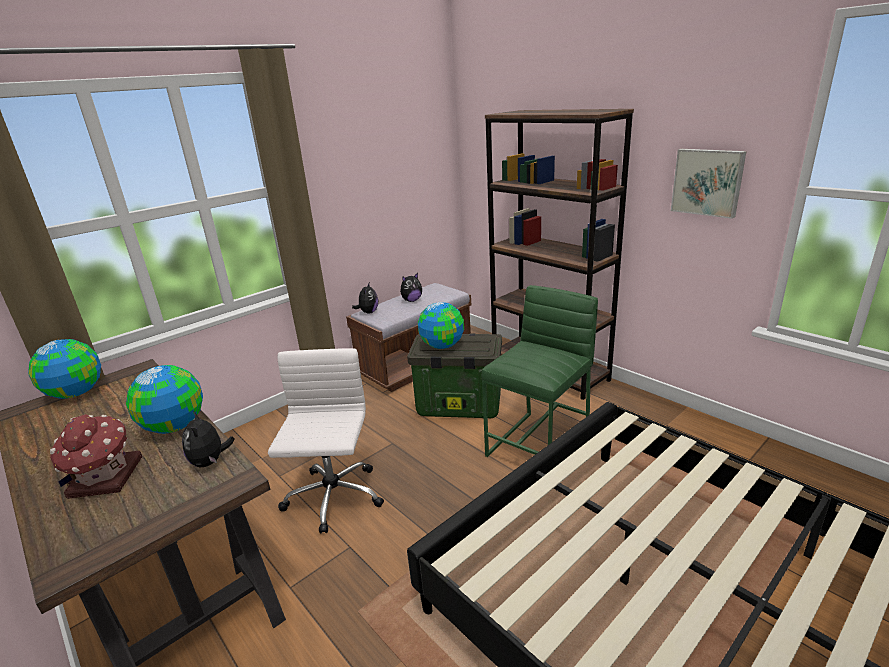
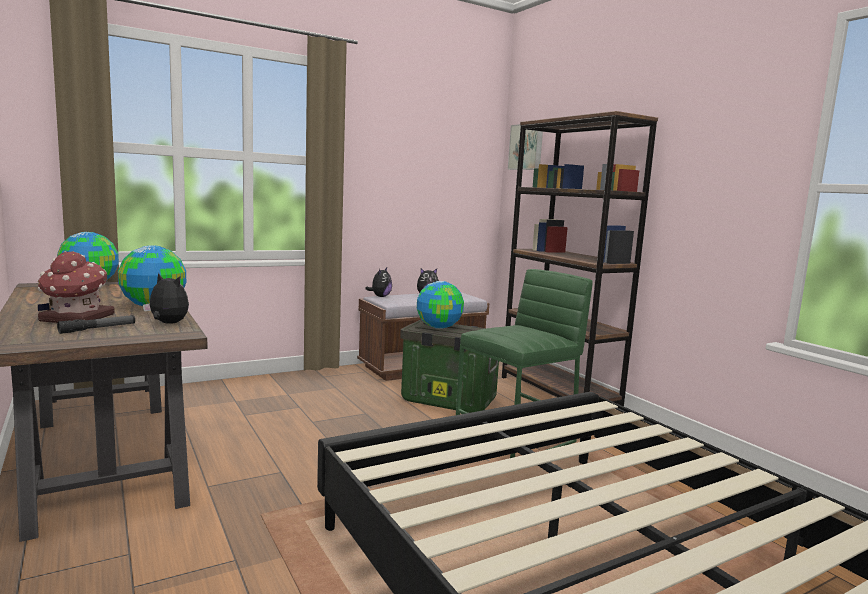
camera: 10 degrees right, 15 degrees down
plush toy [182,411,234,467] -> plush toy turned 120 degrees clockwise [143,273,189,324]
white office chair [268,348,384,534] -> none
picture [671,149,746,219] -> picture moved to [508,124,543,170]
none -> flashlight [57,315,135,334]

